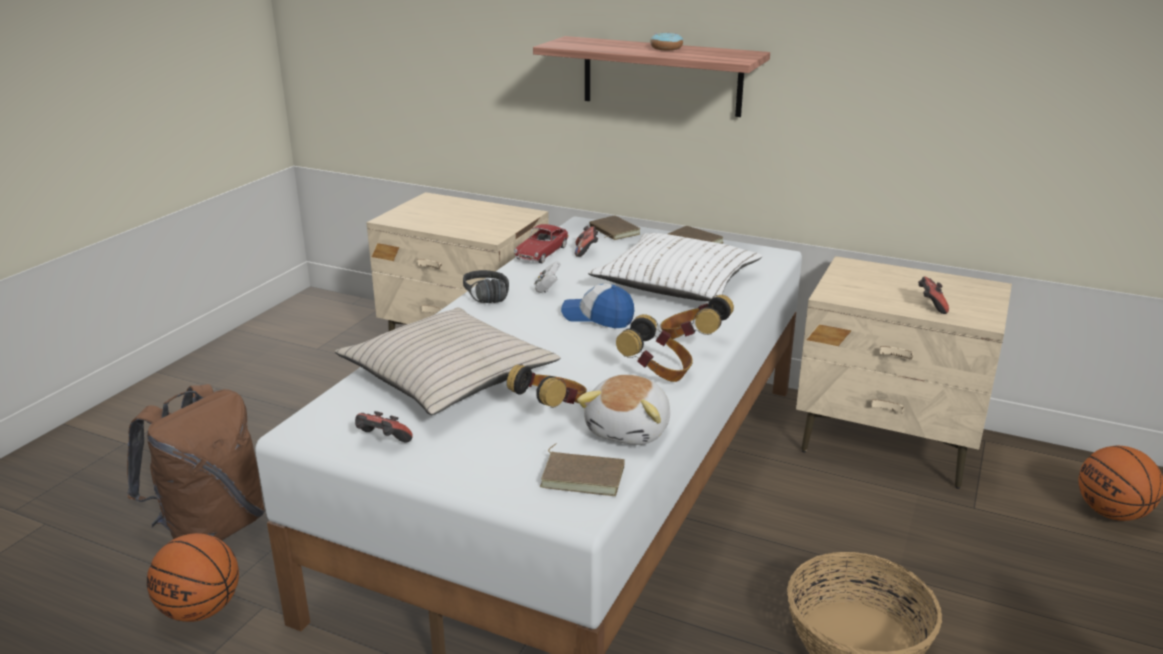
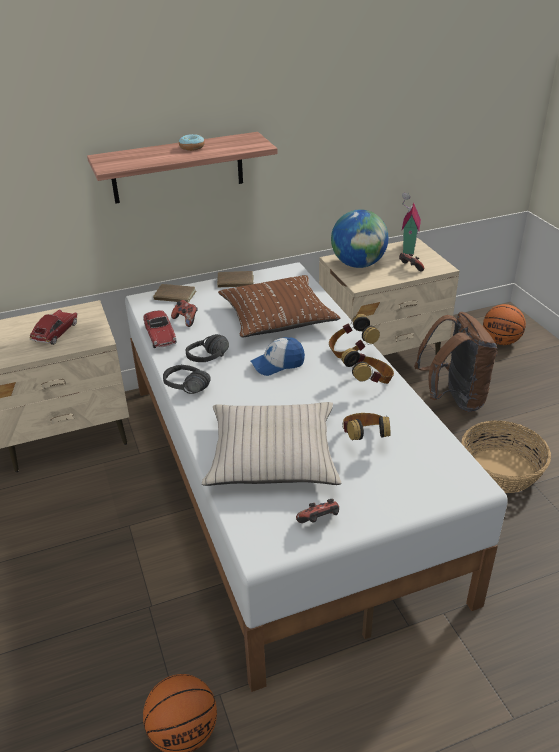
camera: 45 degrees left, 10 degrees up
brown backpack [127,384,265,540] -> brown backpack moved to [414,312,497,412]
white game controller [535,261,561,293] -> black headphones [186,334,229,362]
brown book [539,444,625,496] -> none
plush toy [577,375,670,445] -> none
white pillow [588,233,763,301] -> brown pillow [218,275,341,337]
none -> toy car [29,309,78,345]
none -> globe [331,209,388,268]
none -> toy house [402,193,421,255]

